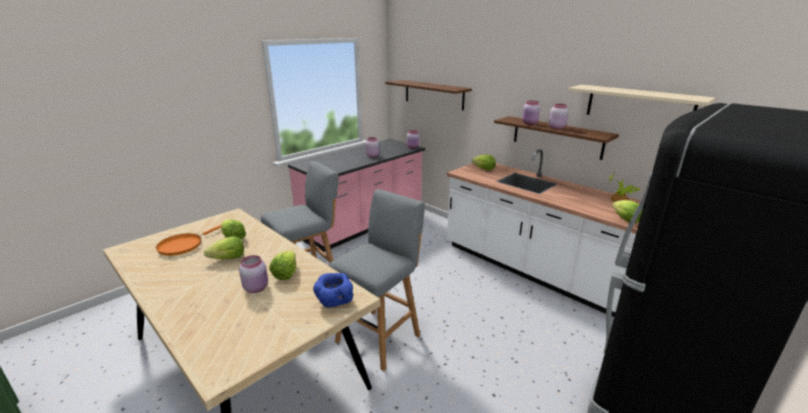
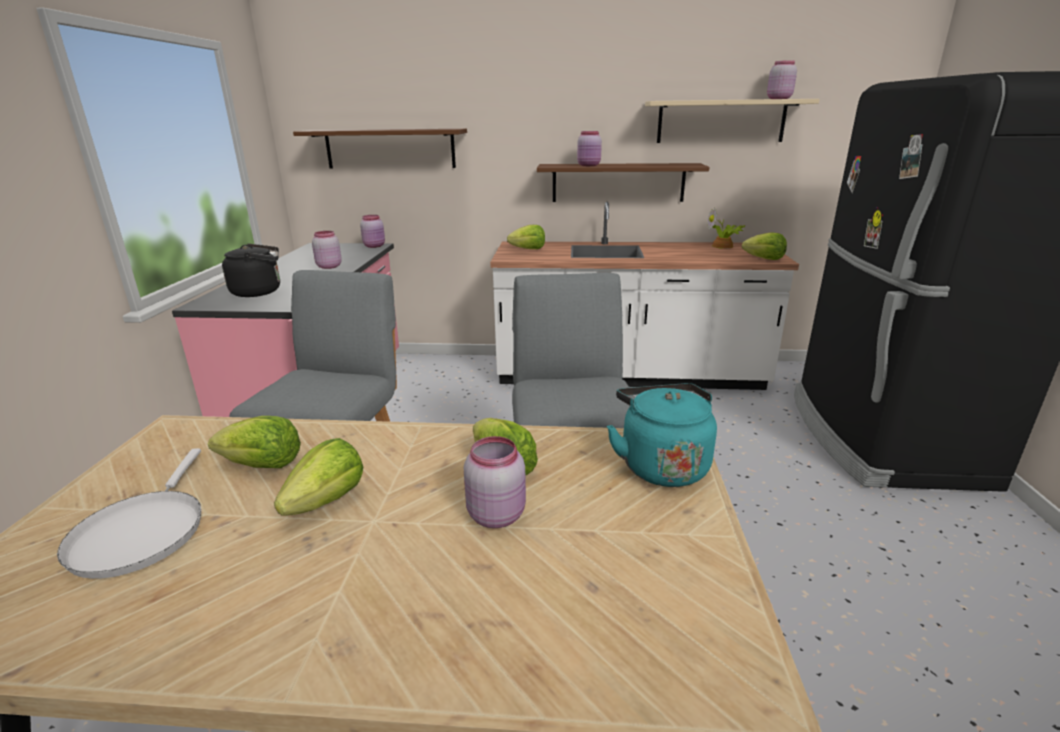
camera: 40 degrees left, 0 degrees up
orange frying pan [156,225,221,256] -> white frying pan [57,448,201,579]
blue bowl [313,273,353,308] -> turquoise kettle [607,383,717,487]
pink jar [549,104,569,129] -> pink jar moved to [767,60,797,99]
none -> black kettle [222,244,280,297]

